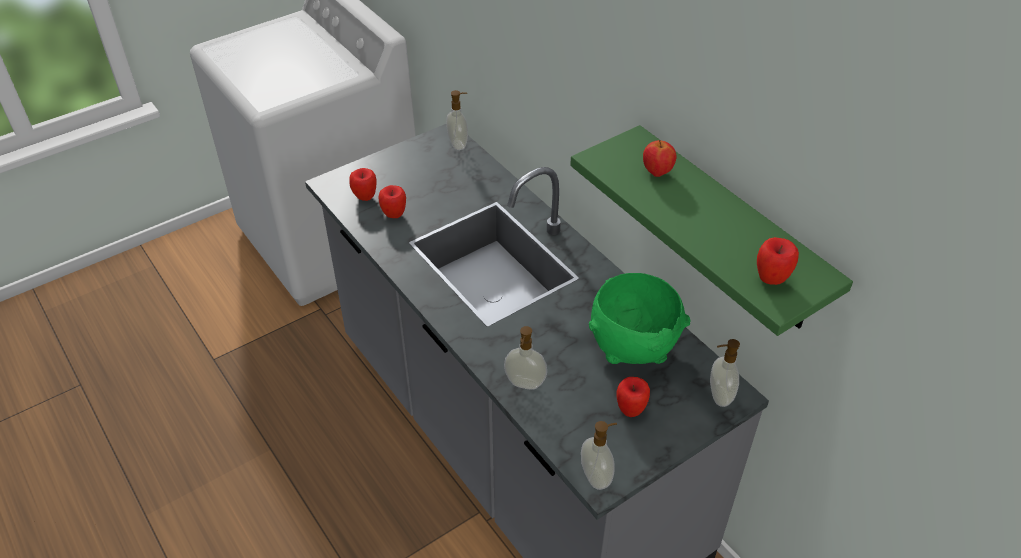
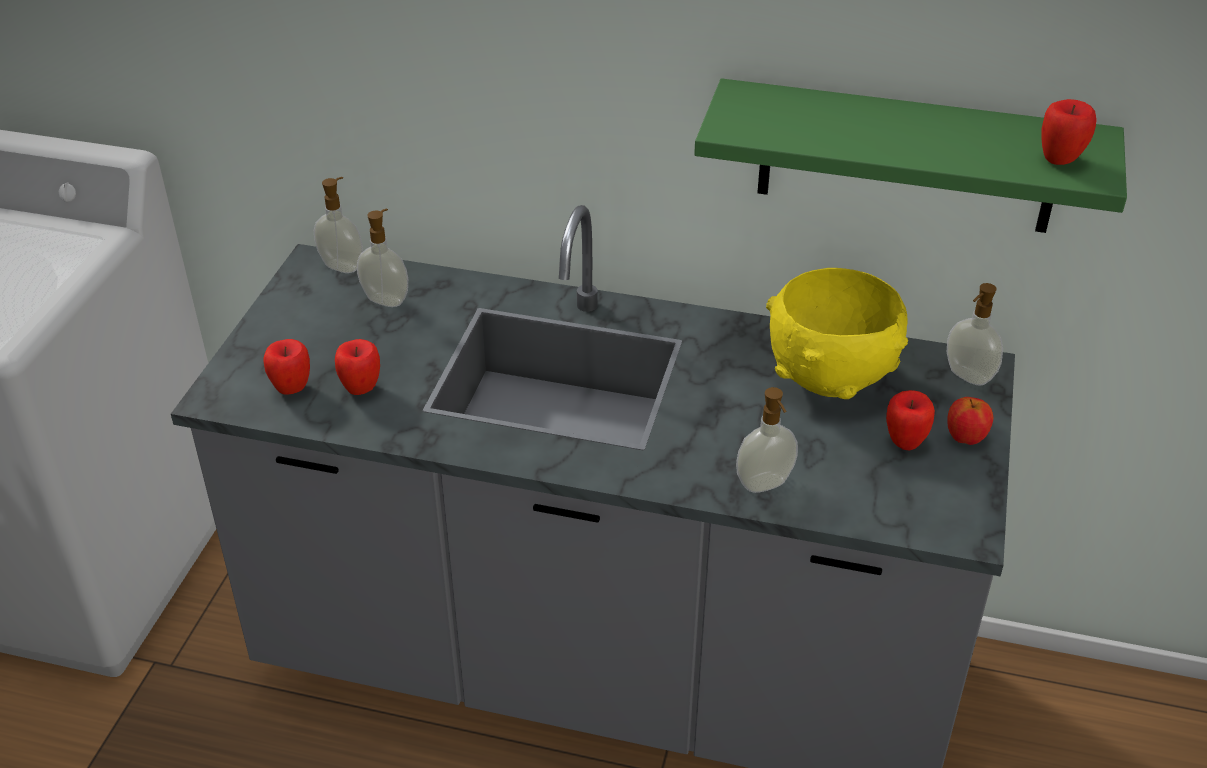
camera: 40 degrees left, 5 degrees down
soap dispenser [581,421,617,490] -> soap dispenser moved to [357,209,408,307]
green bowl [589,273,691,364] -> yellow bowl [766,268,908,399]
apple [643,140,676,177] -> apple moved to [947,397,993,445]

